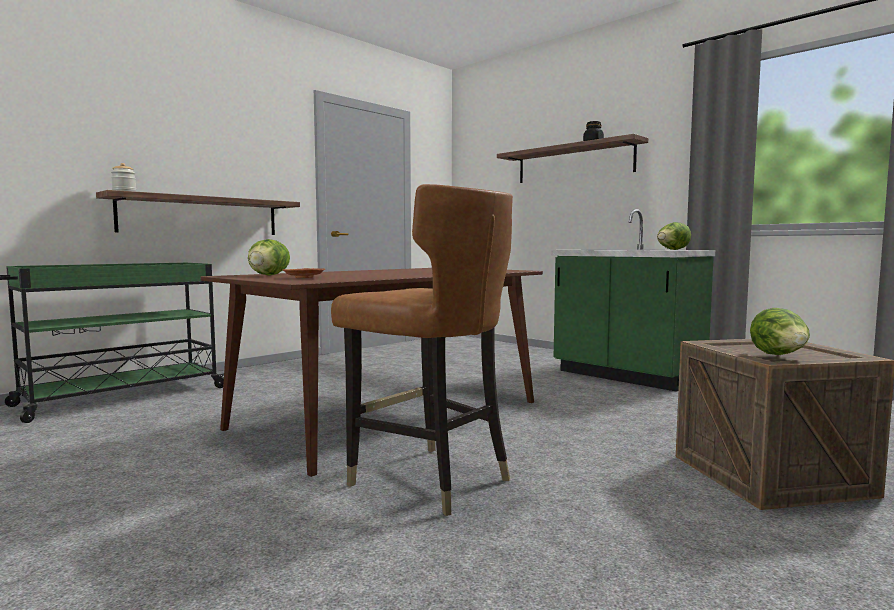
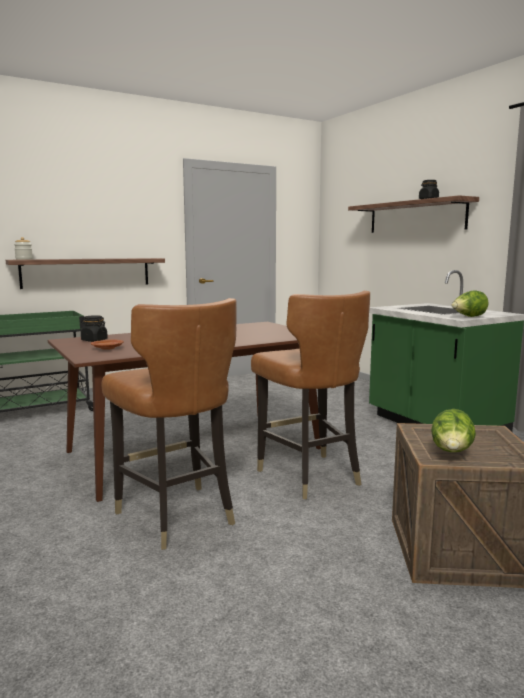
camera: 15 degrees right, 5 degrees up
lettuce [248,239,290,275] -> black jar [81,315,108,342]
none -> brown chair [251,291,370,499]

